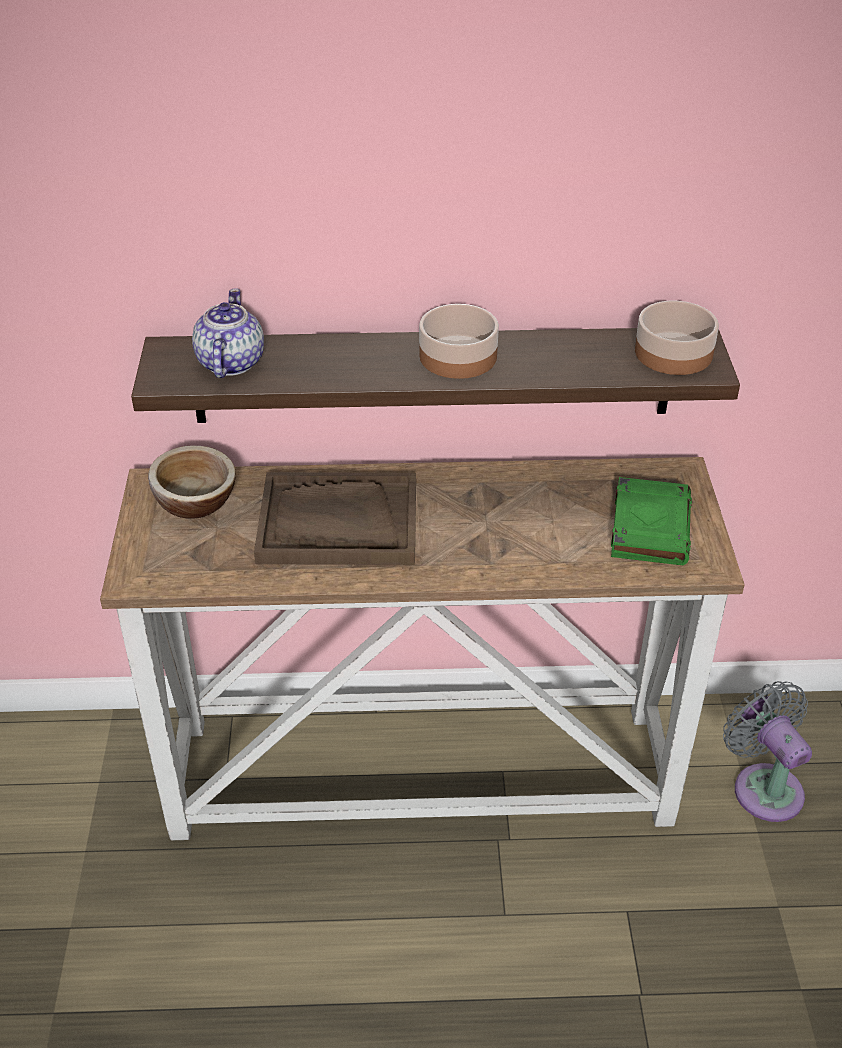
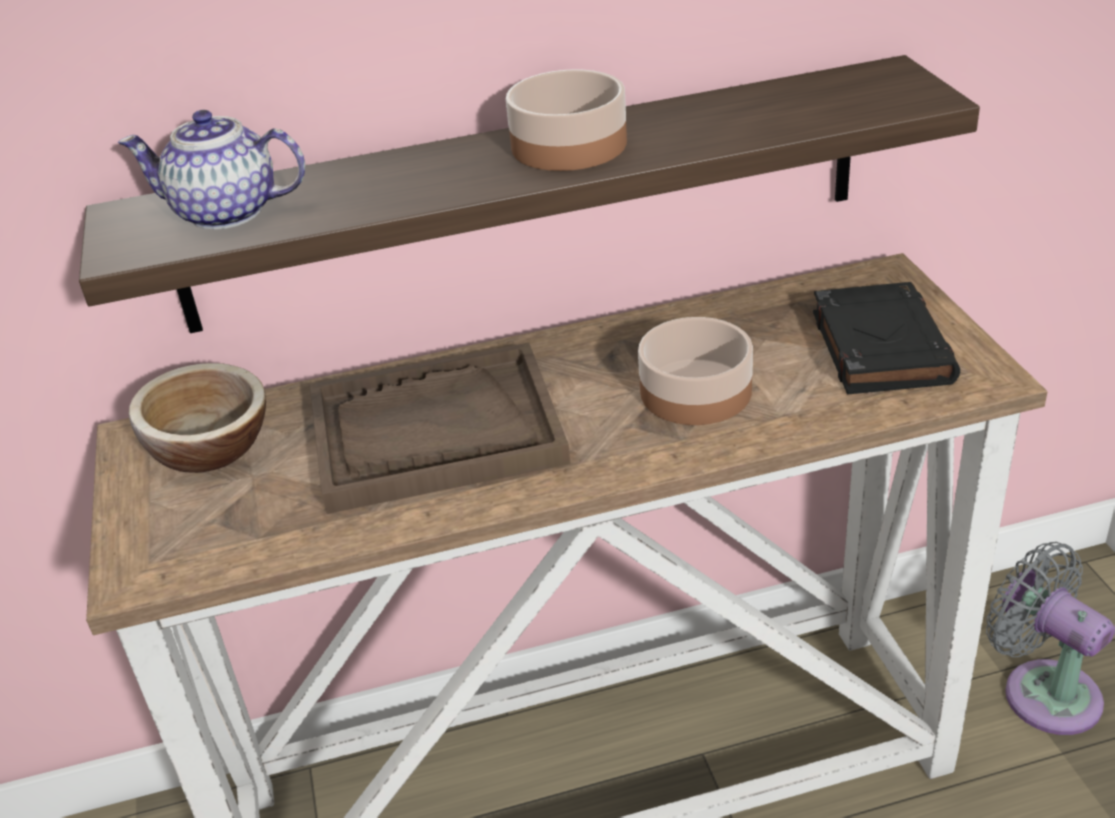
camera: 10 degrees left, 5 degrees down
teapot [192,288,264,378] -> teapot turned 75 degrees counterclockwise [118,110,305,230]
green book [611,477,692,565] -> black book [813,282,960,395]
bowl [635,301,719,375] -> bowl moved to [638,317,753,425]

